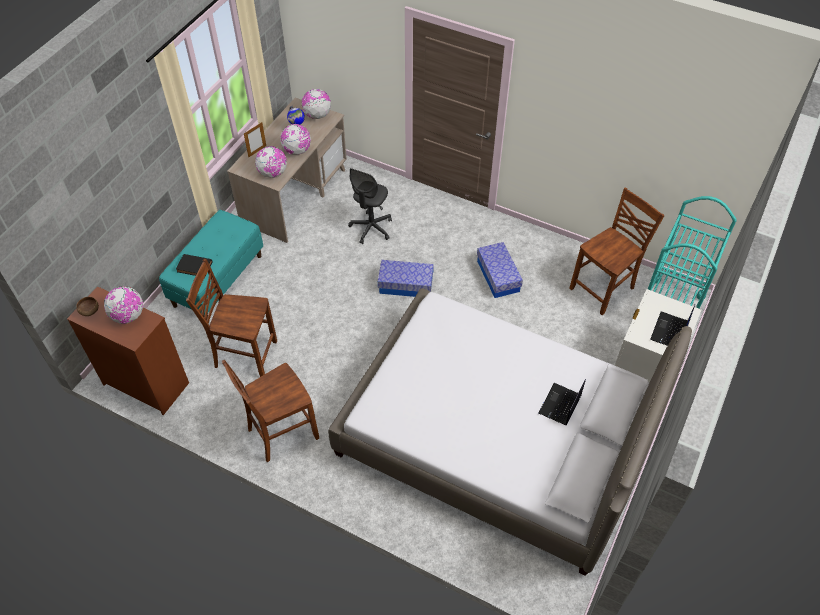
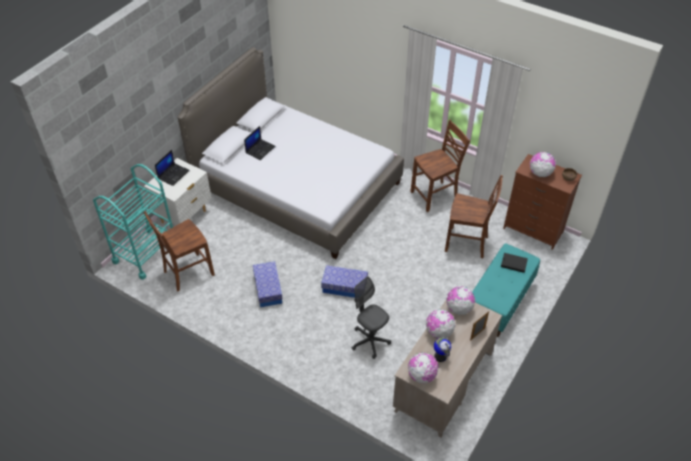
camera: 175 degrees left, 5 degrees down
grey office chair [348,168,392,244] -> grey office chair turned 75 degrees counterclockwise [352,276,391,359]

